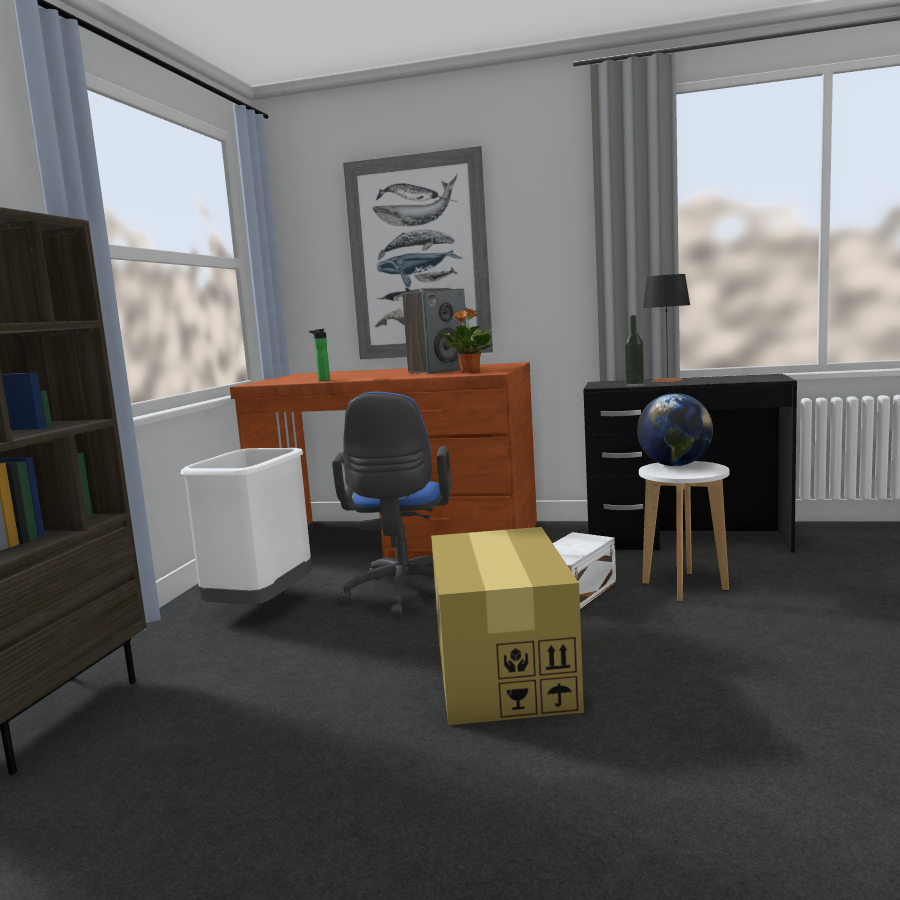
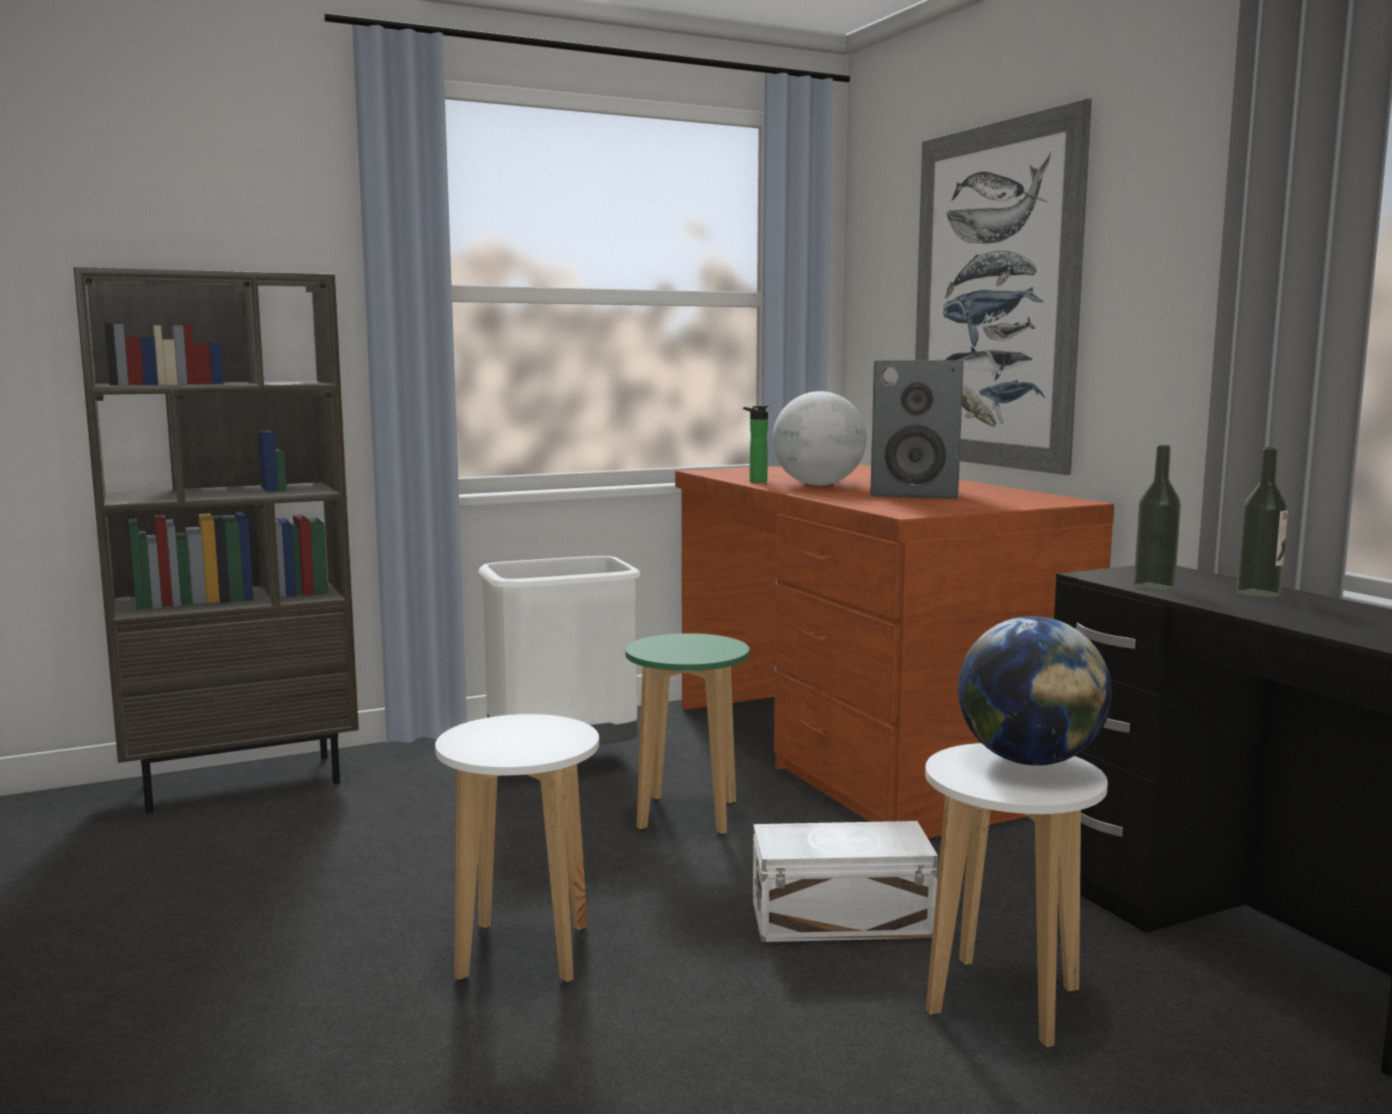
camera: 50 degrees right, 0 degrees up
blue office chair [332,392,451,617] -> green stool [625,633,750,835]
cardboard box [431,527,584,725] -> white stool [435,714,599,983]
potted plant [440,309,492,373] -> none
black table lamp [643,274,690,382] -> bottle [1237,448,1288,598]
none -> globe [772,391,867,486]

